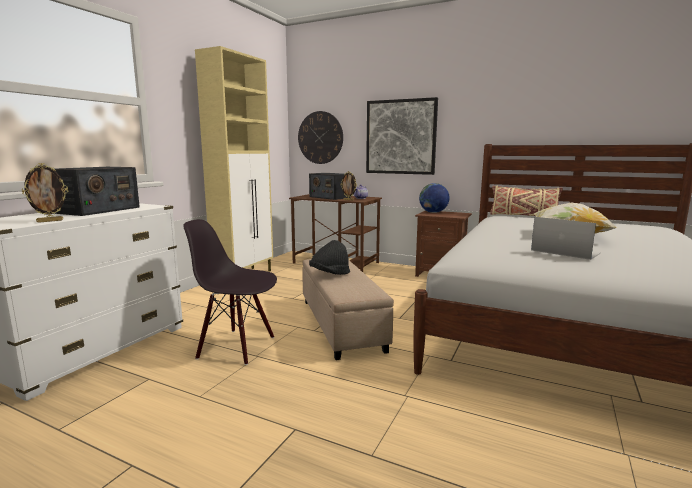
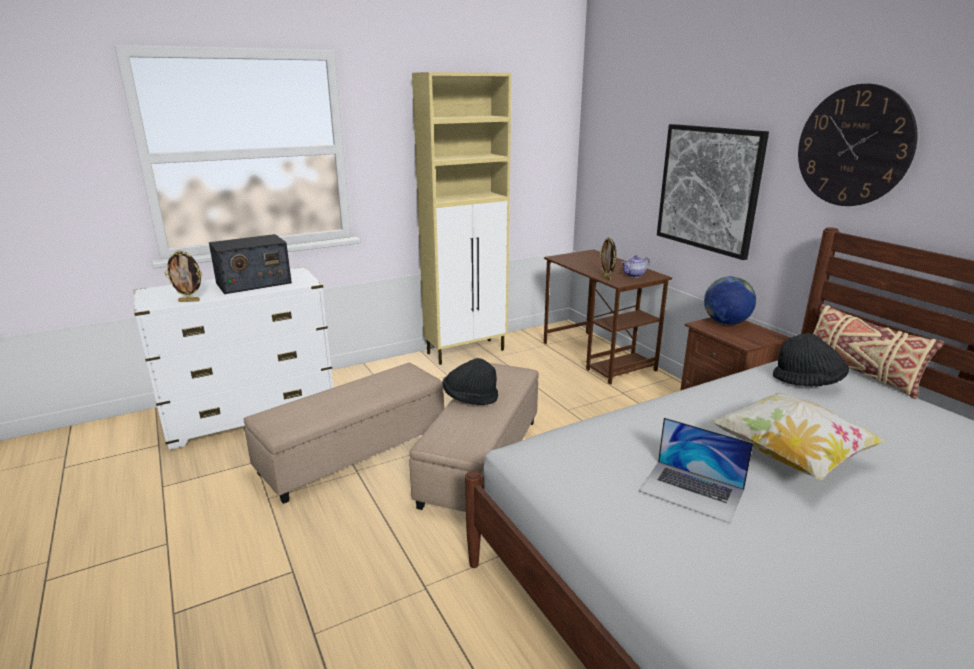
camera: 35 degrees right, 10 degrees up
black chair [183,219,277,365] -> beige ottoman [244,363,444,504]
wall clock [298,111,343,164] -> wall clock moved to [798,84,918,206]
radio [309,173,351,200] -> none
laptop [531,217,601,260] -> laptop turned 135 degrees clockwise [639,417,753,524]
none -> black hat [773,333,849,387]

